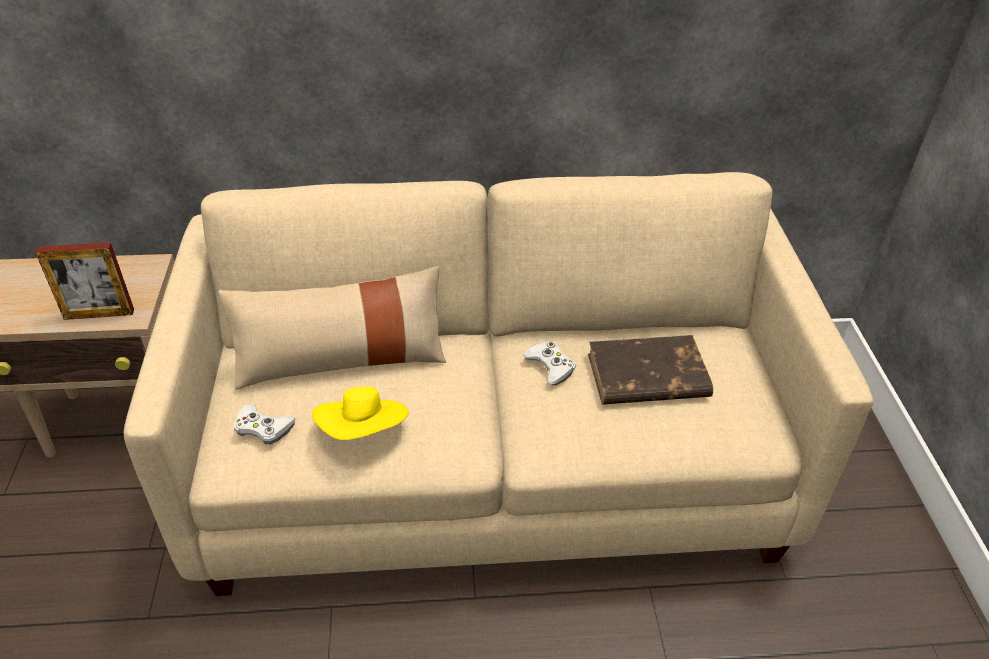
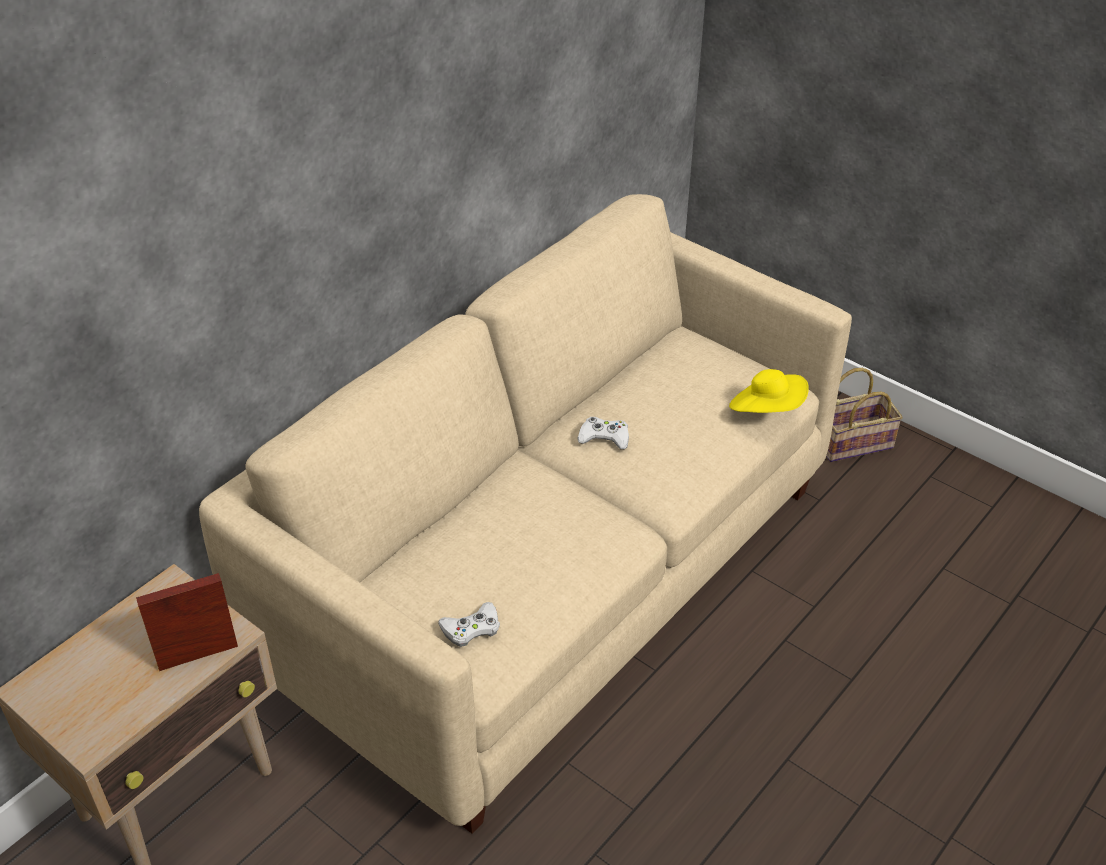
camera: 45 degrees left, 0 degrees up
picture frame [35,242,134,320] -> picture frame turned 150 degrees counterclockwise [136,573,238,671]
beige pillow [218,266,446,389] -> none
yellow hat [312,387,409,440] -> yellow hat moved to [729,369,809,413]
brown book [588,335,713,404] -> none
none -> basket [826,368,903,462]

